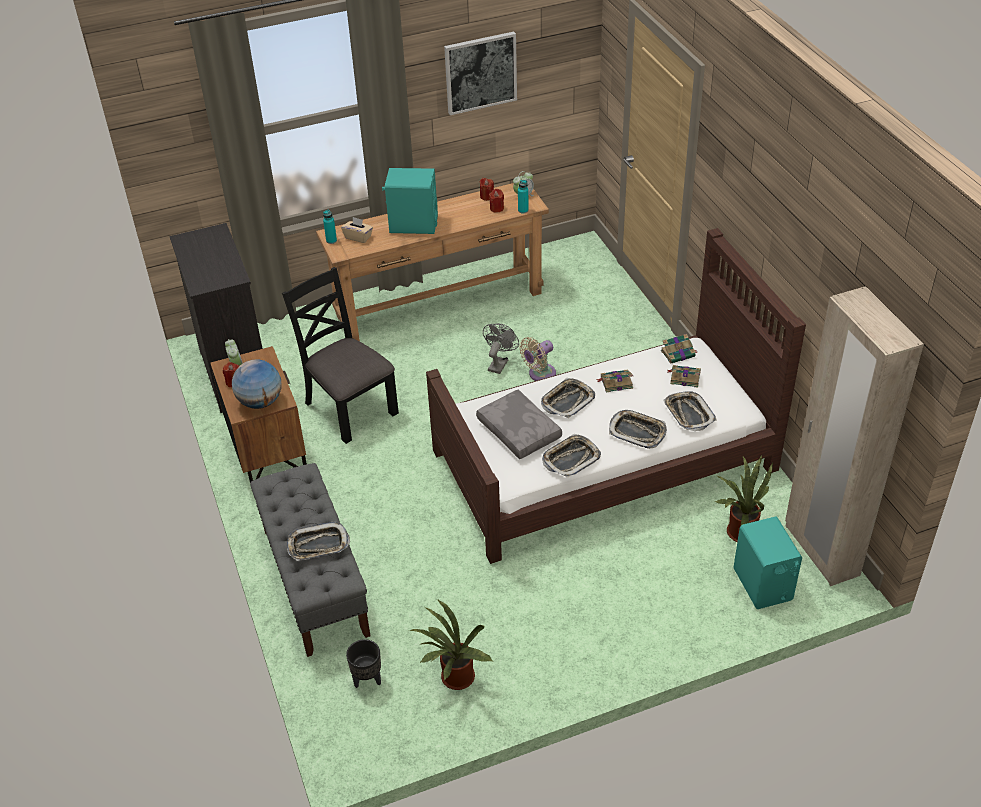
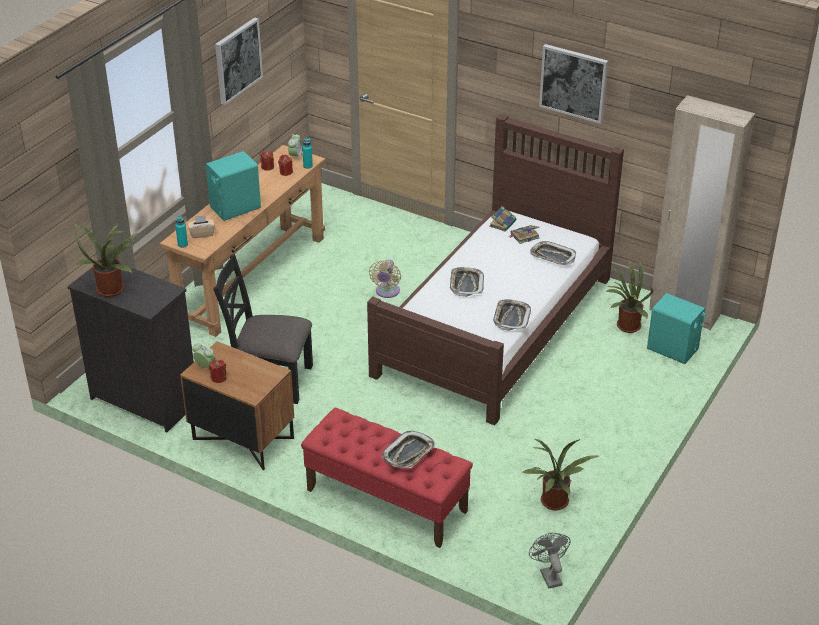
camera: 40 degrees left, 5 degrees down
globe [232,359,281,409] -> none
grey bench [250,463,370,657] -> red bench [301,408,473,548]
black planter [346,639,381,688] -> none
grey pillow [476,390,562,459] -> none
grey fan [483,323,519,374] -> grey fan moved to [529,533,571,588]
book [597,369,633,392] -> none
tray [609,410,667,448] -> none
none -> potted plant [71,223,138,297]
none -> picture [539,44,608,124]

